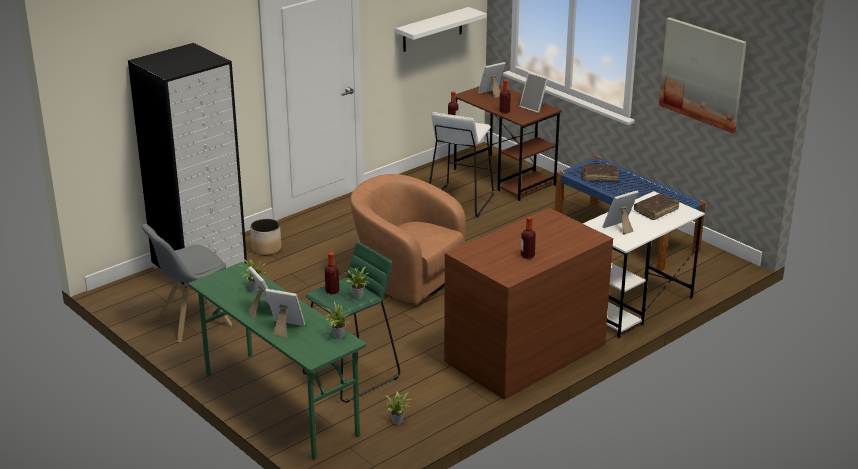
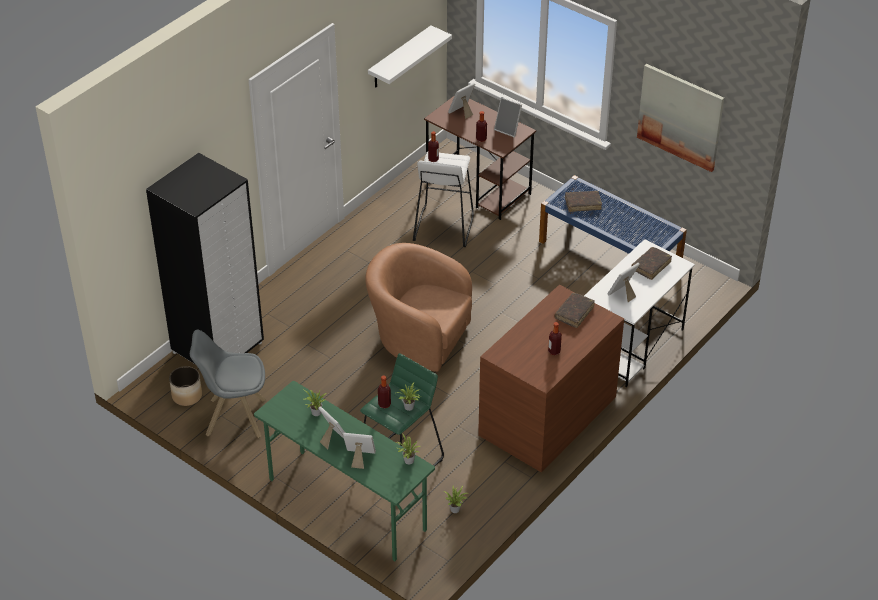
camera: 10 degrees left, 15 degrees up
grey chair [142,224,232,343] -> grey chair turned 45 degrees clockwise [190,329,266,438]
planter [250,219,282,255] -> planter moved to [169,366,202,406]
none -> brown book [555,293,595,328]

